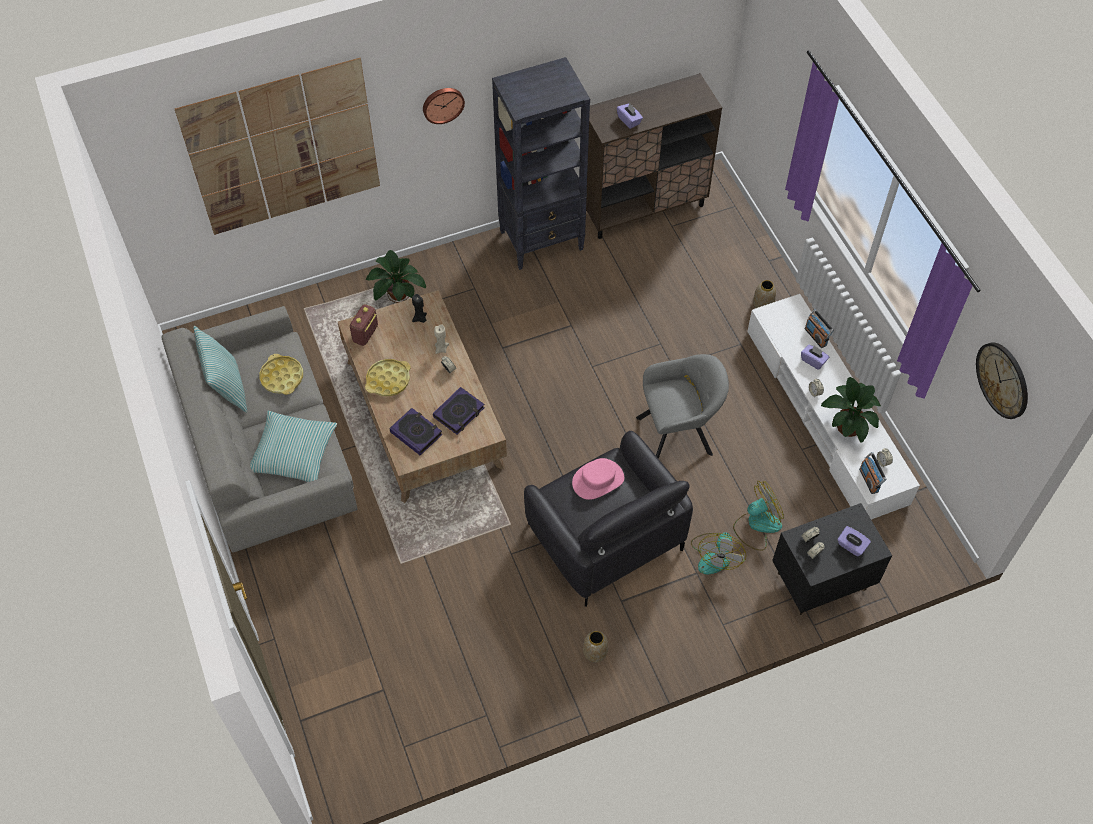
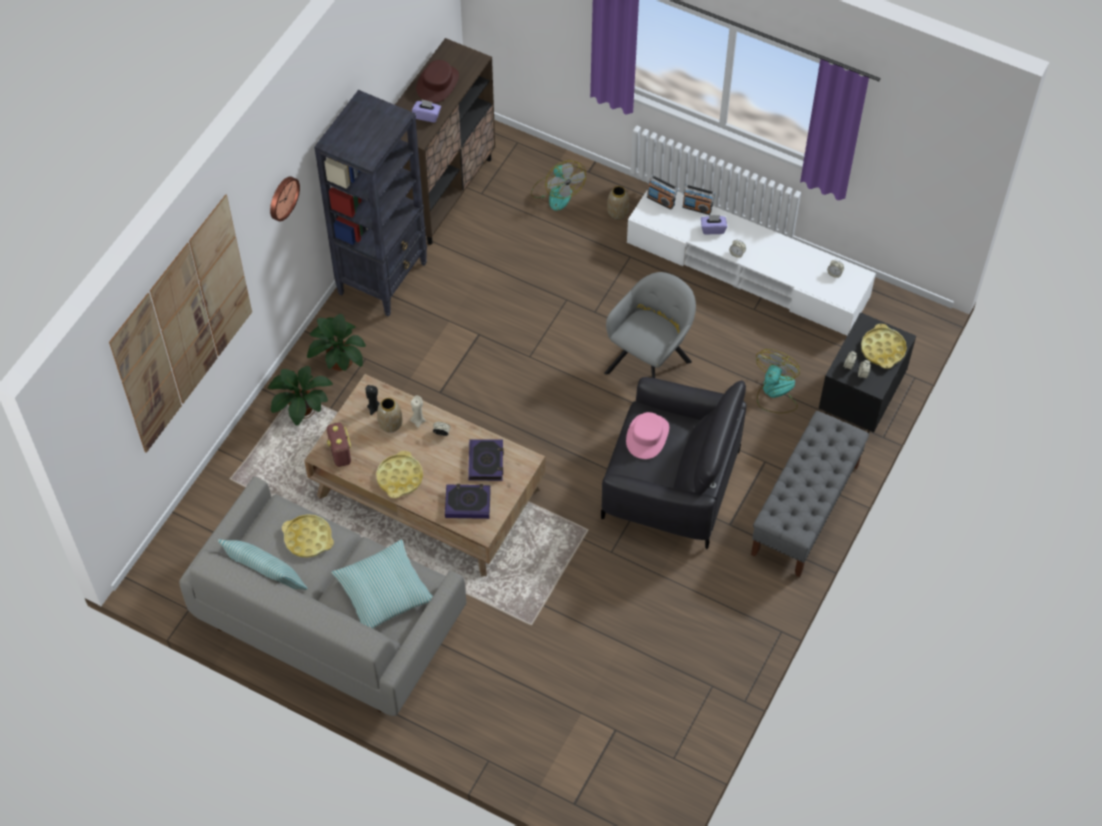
camera: 40 degrees left, 0 degrees up
vase [583,631,608,662] -> vase moved to [377,398,402,433]
fan [691,532,746,574] -> fan moved to [531,160,586,211]
potted plant [821,377,881,442] -> potted plant moved to [307,314,366,371]
purple tissue box [837,526,871,557] -> yellow tray [861,324,907,369]
radio [859,452,887,494] -> radio moved to [647,175,678,209]
wall clock [976,342,1028,419] -> none
none -> brown hat [416,60,459,103]
none -> grey bench [751,411,869,577]

